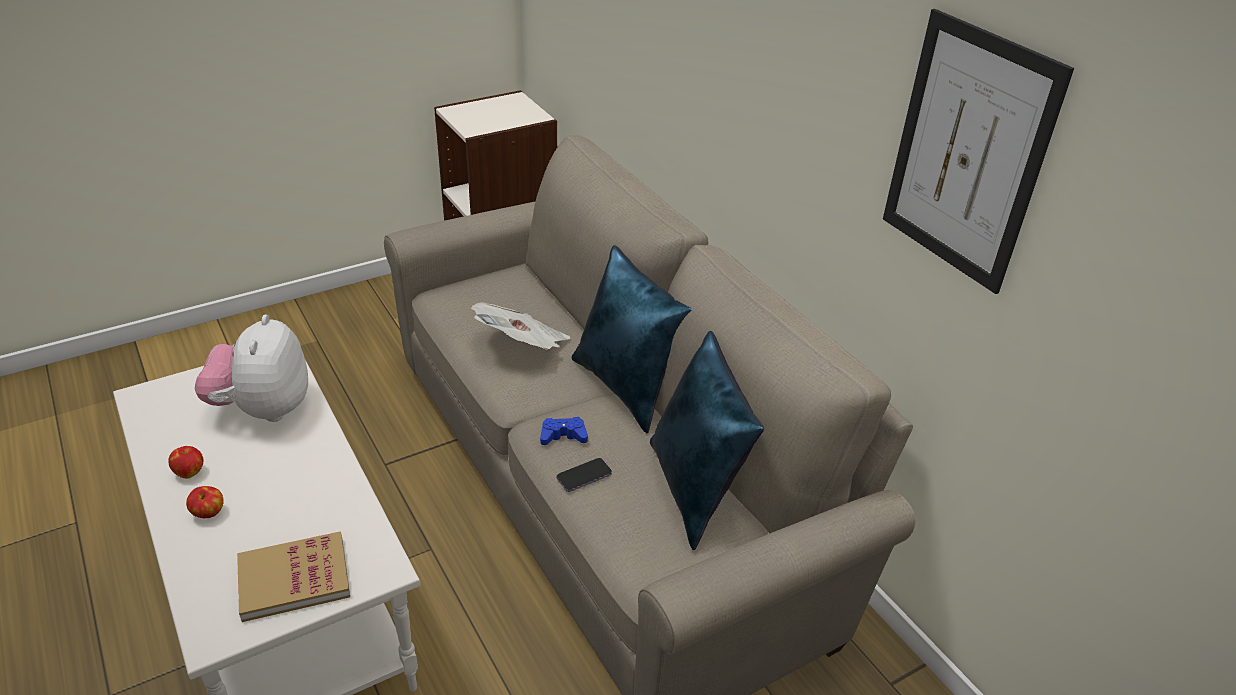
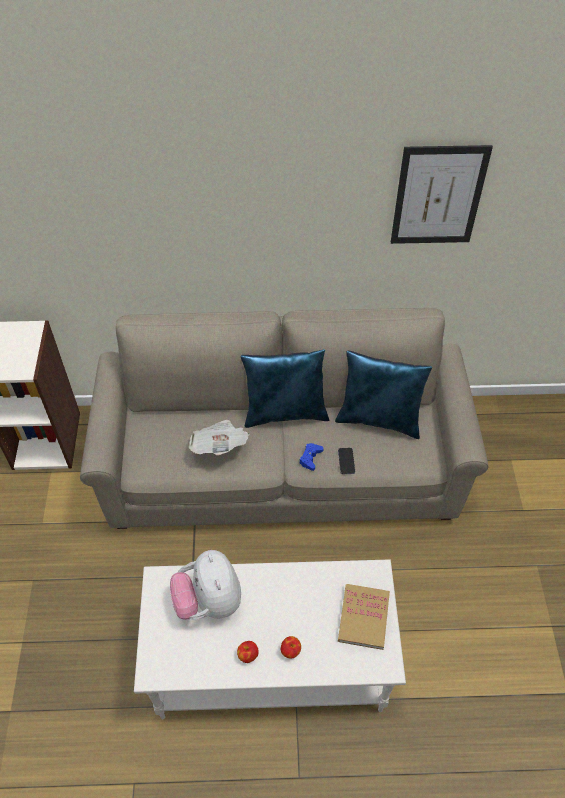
camera: 60 degrees left, 15 degrees up
plush toy [195,314,308,422] -> plush toy turned 45 degrees clockwise [170,550,241,620]

